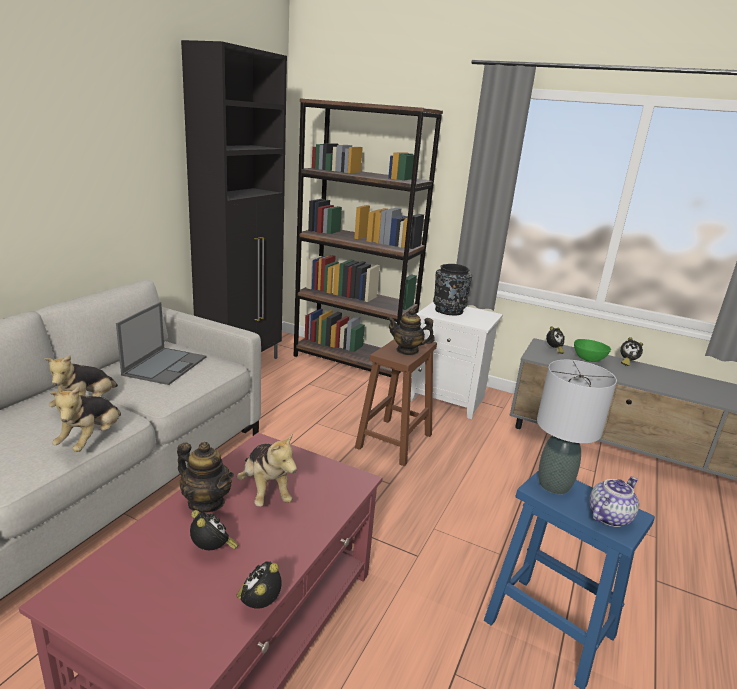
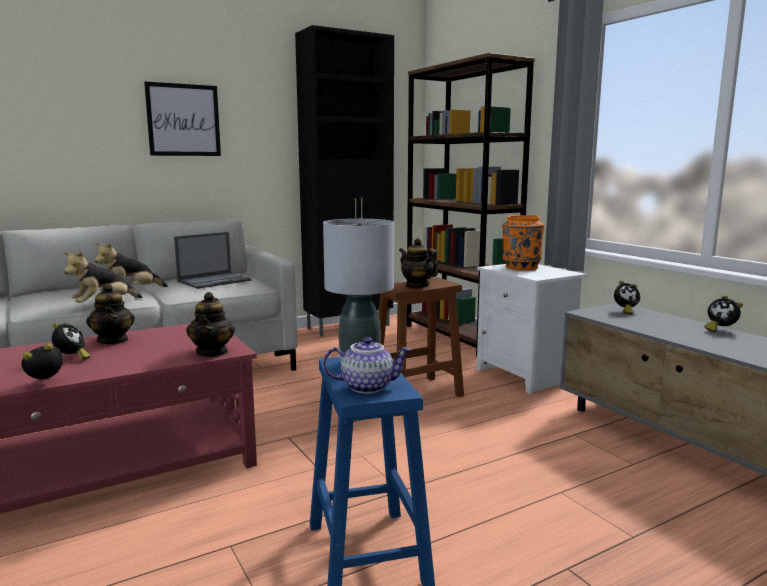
camera: 35 degrees right, 10 degrees down
plush toy [237,433,297,507] -> none
black vase [433,264,472,315] -> orange vase [502,215,544,271]
green bowl [574,339,611,362] -> none
none -> picture [144,82,221,156]
none -> teapot [186,292,235,357]

